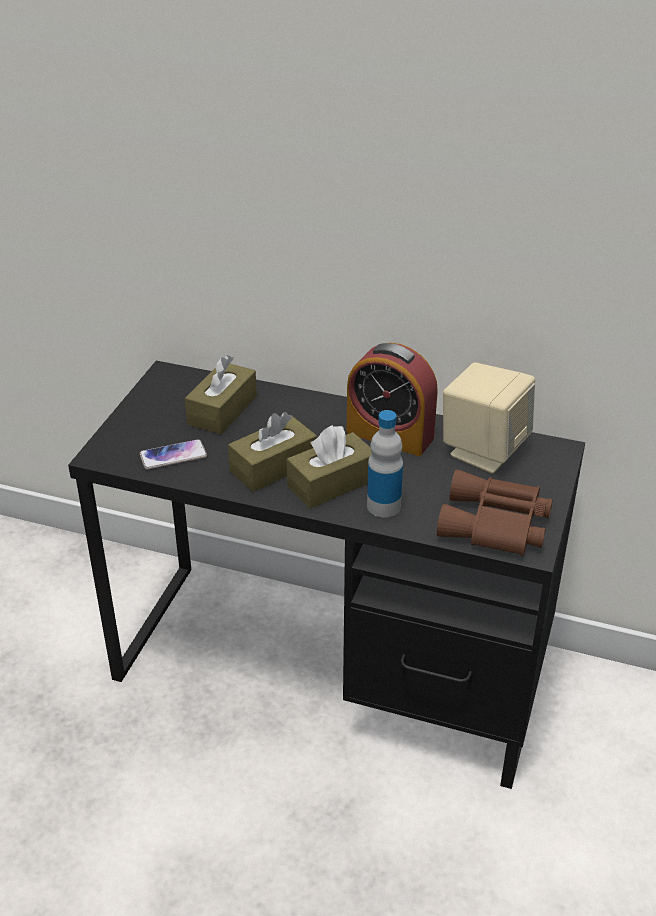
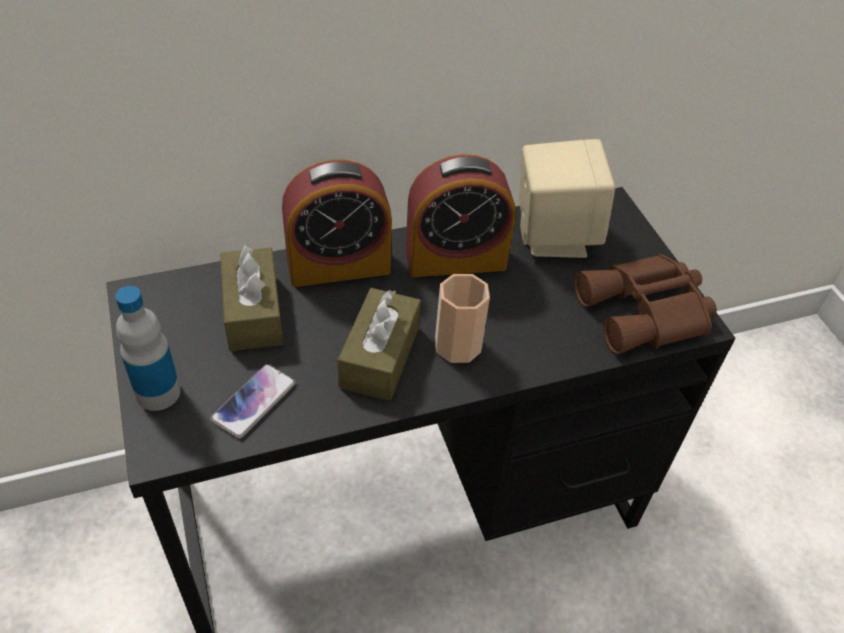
camera: 40 degrees left, 10 degrees up
brown tissue box [286,425,372,508] -> cup [435,274,490,363]
bottle [367,410,403,518] -> bottle moved to [115,286,181,411]
none -> alarm clock [282,160,392,287]

